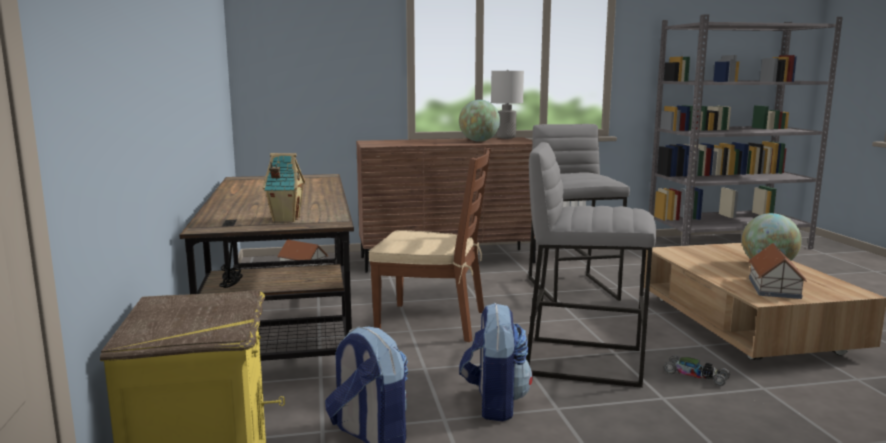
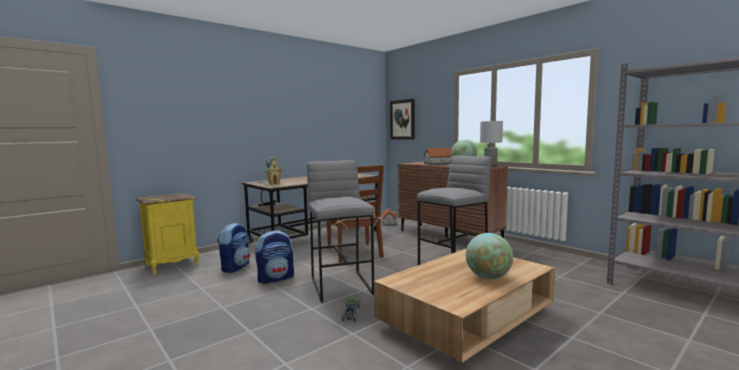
camera: 60 degrees right, 5 degrees down
toy house [749,243,807,299] -> toy house moved to [423,148,451,165]
none -> picture [390,99,415,140]

